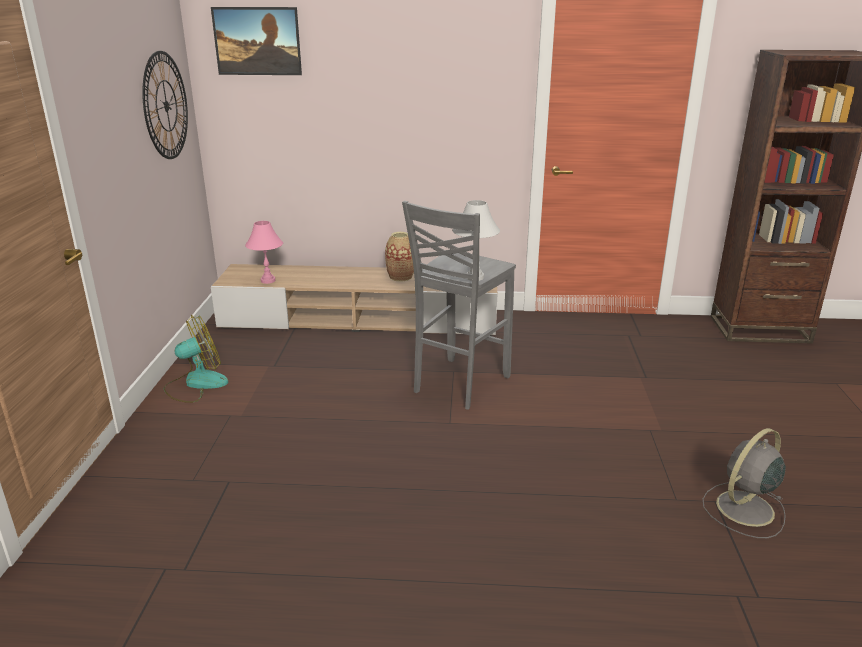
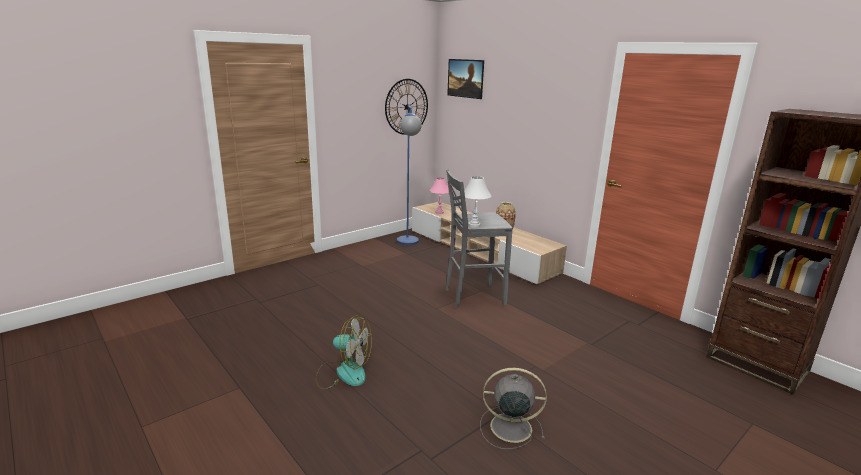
camera: 45 degrees right, 5 degrees down
fan [164,315,228,403] -> fan moved to [315,316,372,390]
none -> blue floor lamp [397,104,422,245]

